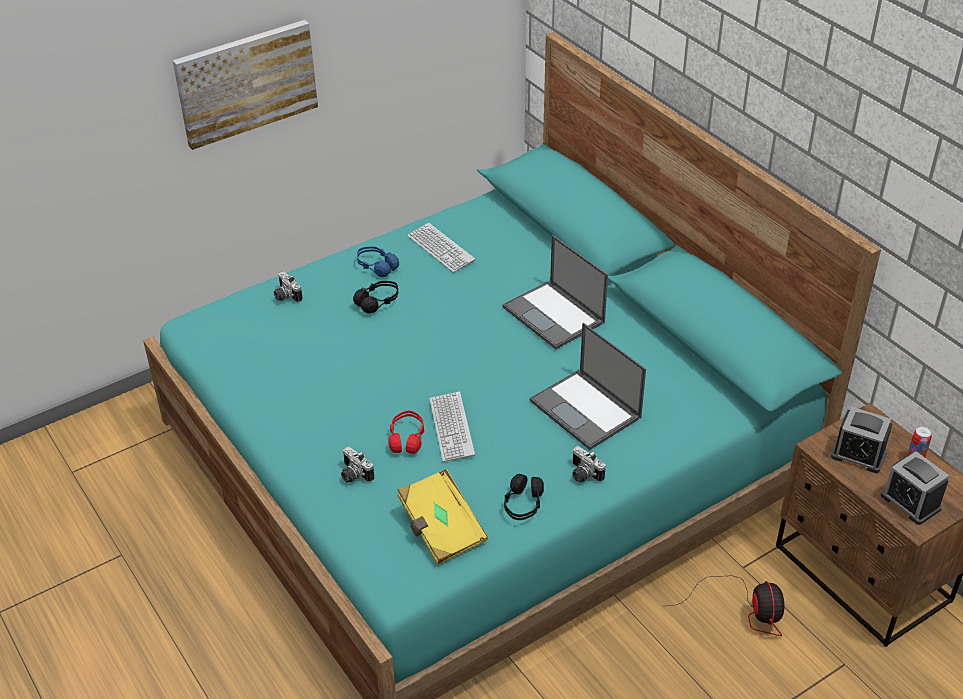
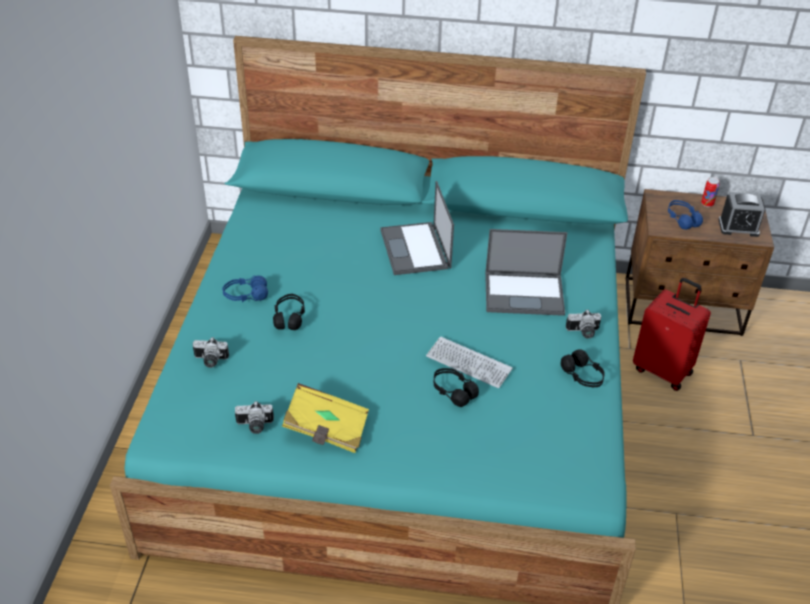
camera: 50 degrees left, 0 degrees up
picture [173,20,318,150] -> none
camera [341,446,374,483] -> camera moved to [235,401,274,434]
red headphones [388,410,424,454] -> black headphones [434,368,479,407]
yellow book [397,469,488,565] -> yellow book moved to [282,383,369,453]
keyboard [408,223,475,272] -> none
laptop [503,235,608,350] -> laptop turned 75 degrees clockwise [380,181,454,275]
fan [668,575,784,636] -> red suitcase [633,278,711,391]
alarm clock [831,407,892,473] -> blue headphones [668,200,703,230]

